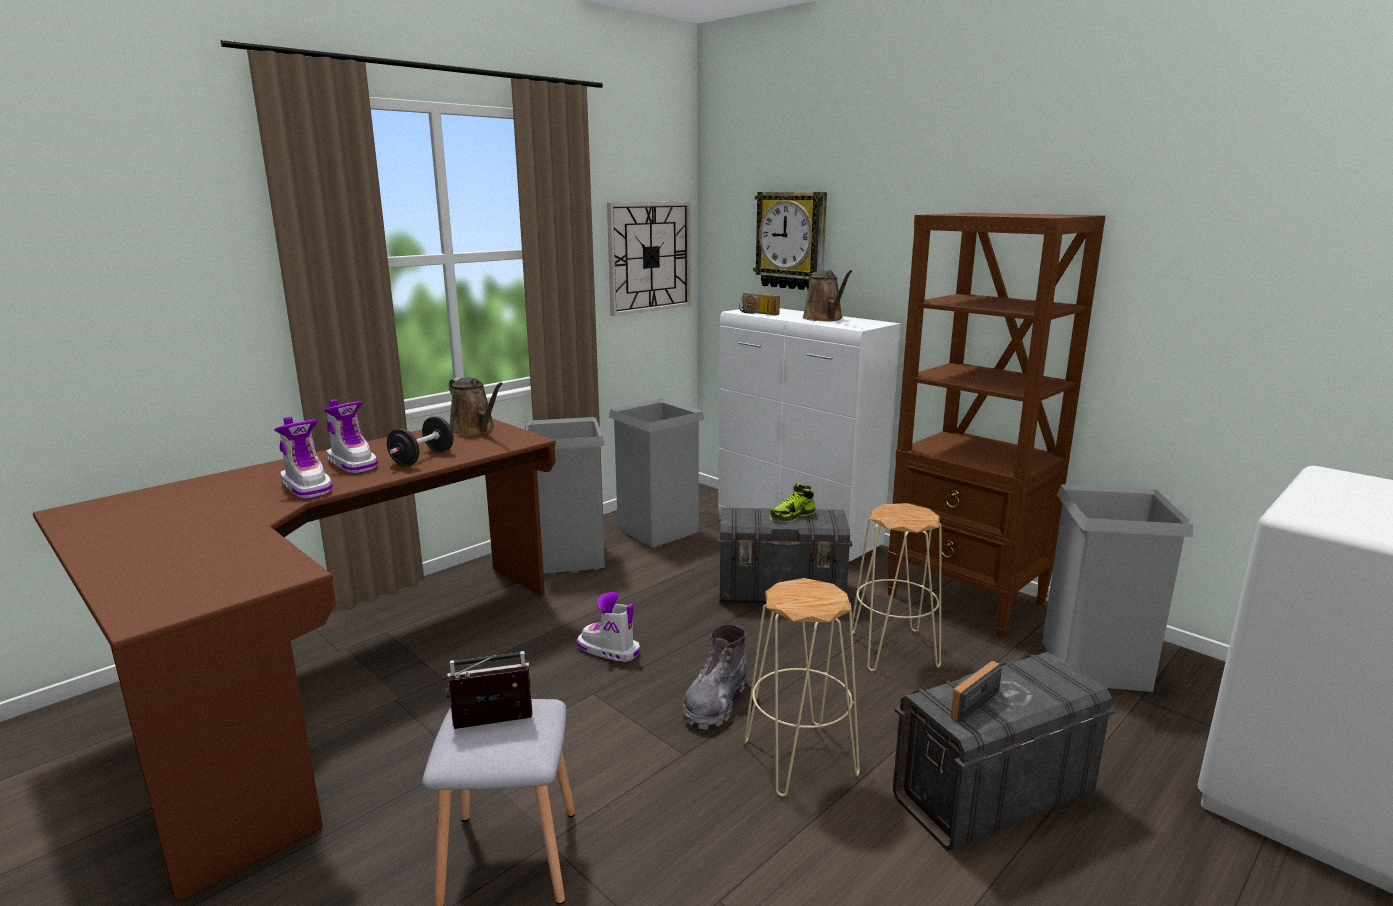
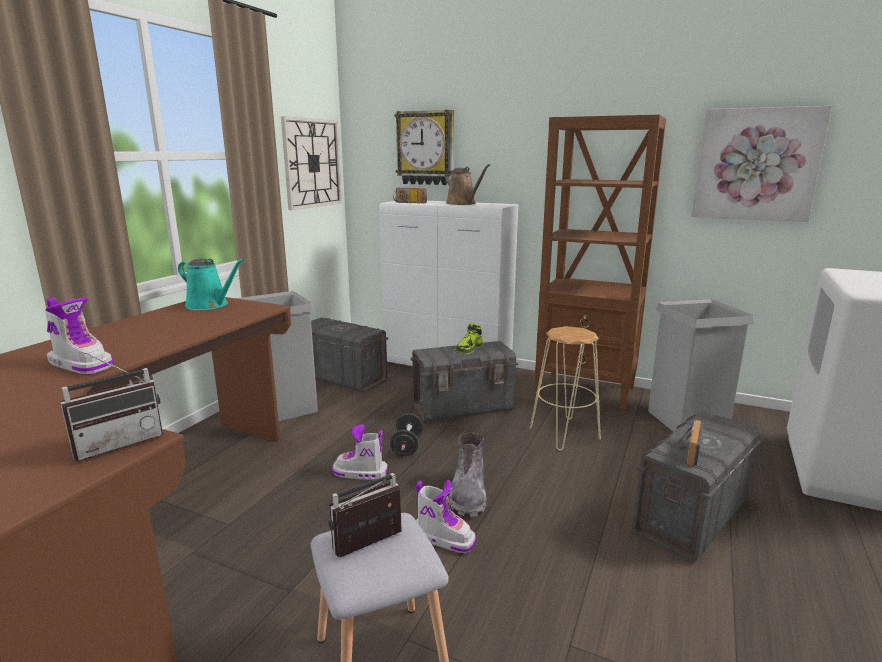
camera: 20 degrees left, 0 degrees up
boot [325,399,378,474] -> boot moved to [416,480,476,553]
black dumbbell [387,416,454,467] -> black dumbbell moved to [390,413,423,456]
brown watering can [449,377,503,436] -> turquoise watering can [178,258,244,310]
grey trash can [609,399,704,547] -> grey storage box [311,317,388,393]
beige stool [743,578,860,797] -> none
none -> radio [60,352,163,461]
none -> picture [691,106,832,222]

